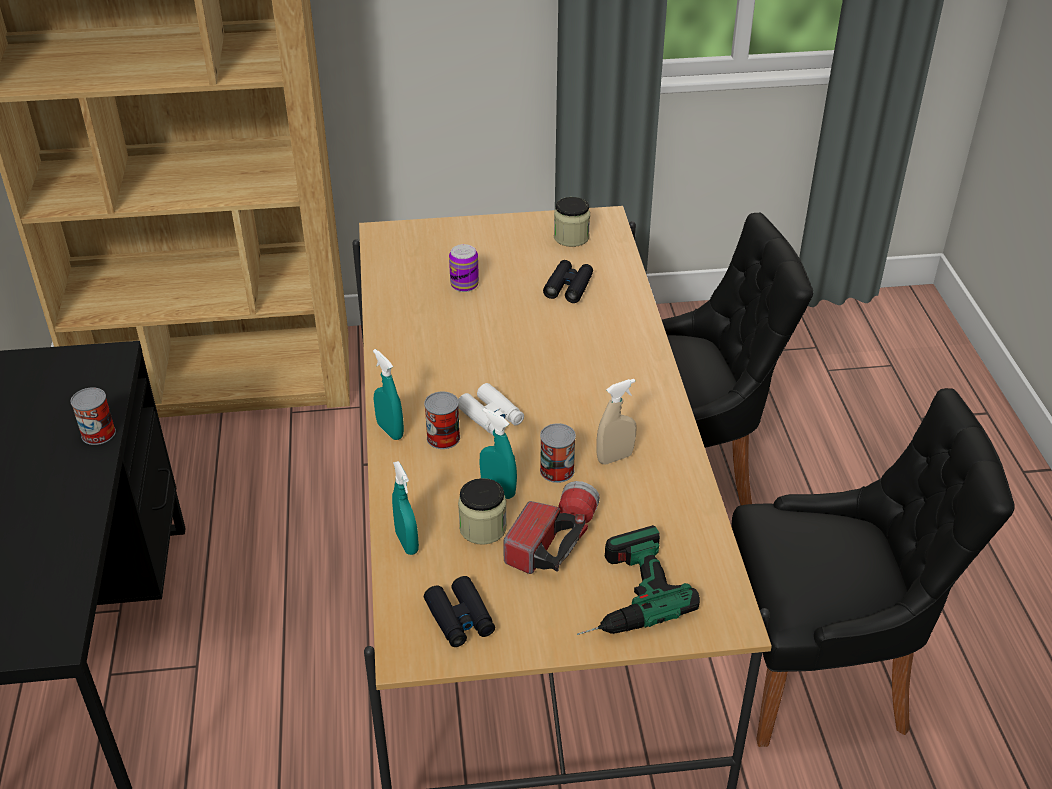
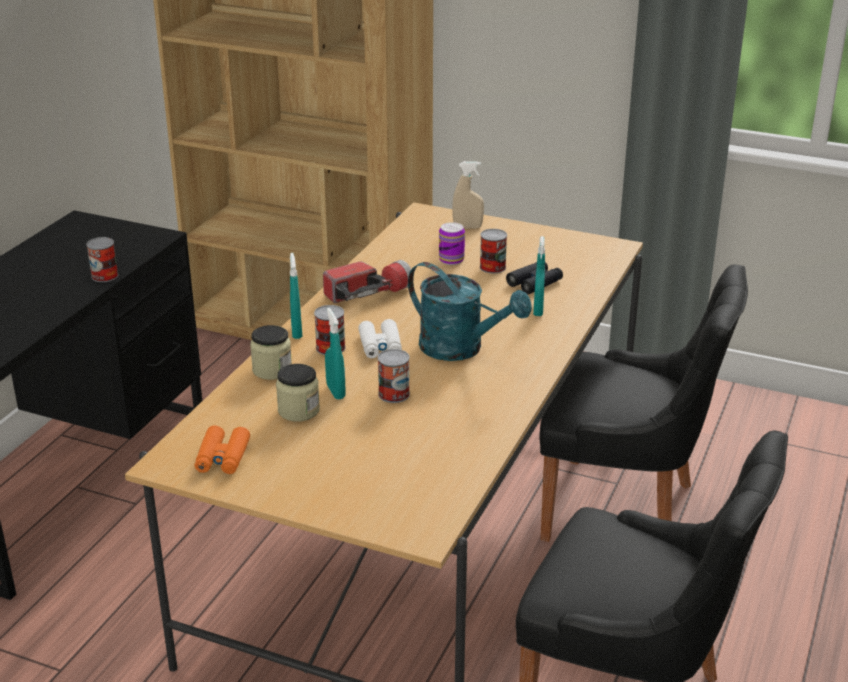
camera: 30 degrees right, 10 degrees down
turquoise spray bottle [392,461,419,555] -> turquoise spray bottle moved to [533,236,545,316]
black binoculars [424,576,495,647] -> orange binoculars [195,425,250,474]
flashlight [503,481,600,574] -> flashlight moved to [323,260,414,303]
jar [554,197,590,247] -> jar moved to [250,325,292,380]
power drill [577,525,700,635] -> none
beige spray bottle [596,379,637,464] -> beige spray bottle moved to [452,161,484,229]
none -> turquoise watering can [408,262,532,361]
none -> can [480,229,507,273]

